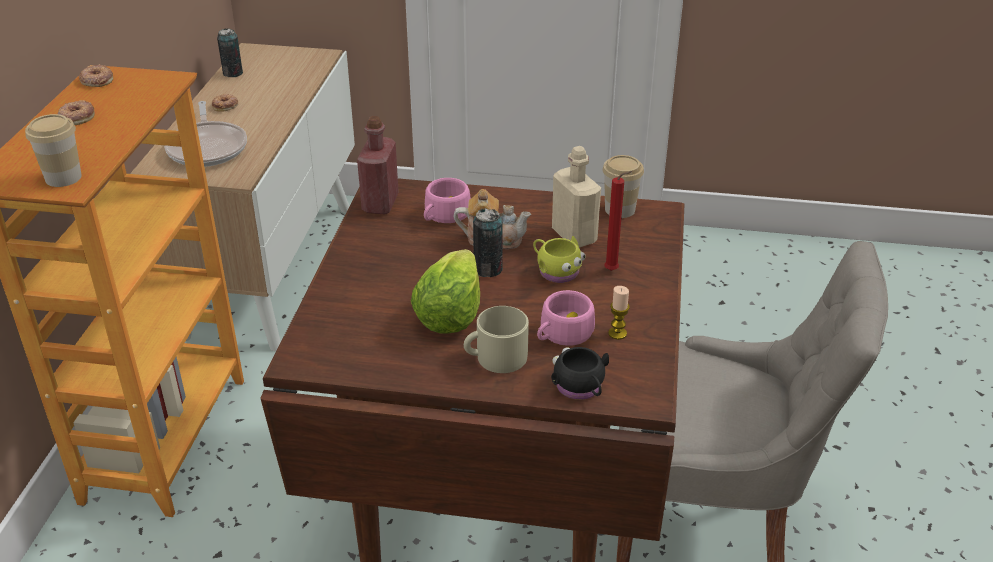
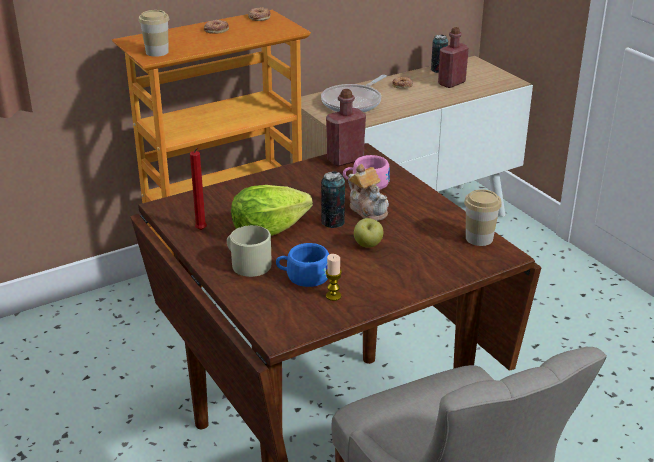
camera: 50 degrees right, 5 degrees down
yellow mug [533,236,586,283] -> apple [354,218,383,248]
pink cup [537,290,595,346] -> blue cup [276,243,329,287]
black mug [551,347,609,400] -> none
beige bottle [552,146,601,248] -> none
red candle [604,171,632,271] -> red candle moved to [190,148,207,230]
none -> red bottle [438,27,469,88]

